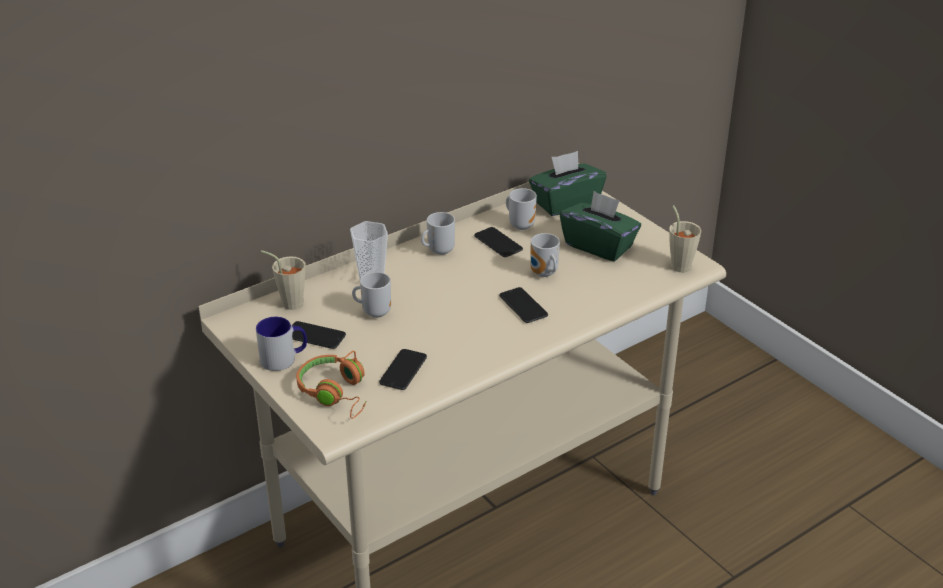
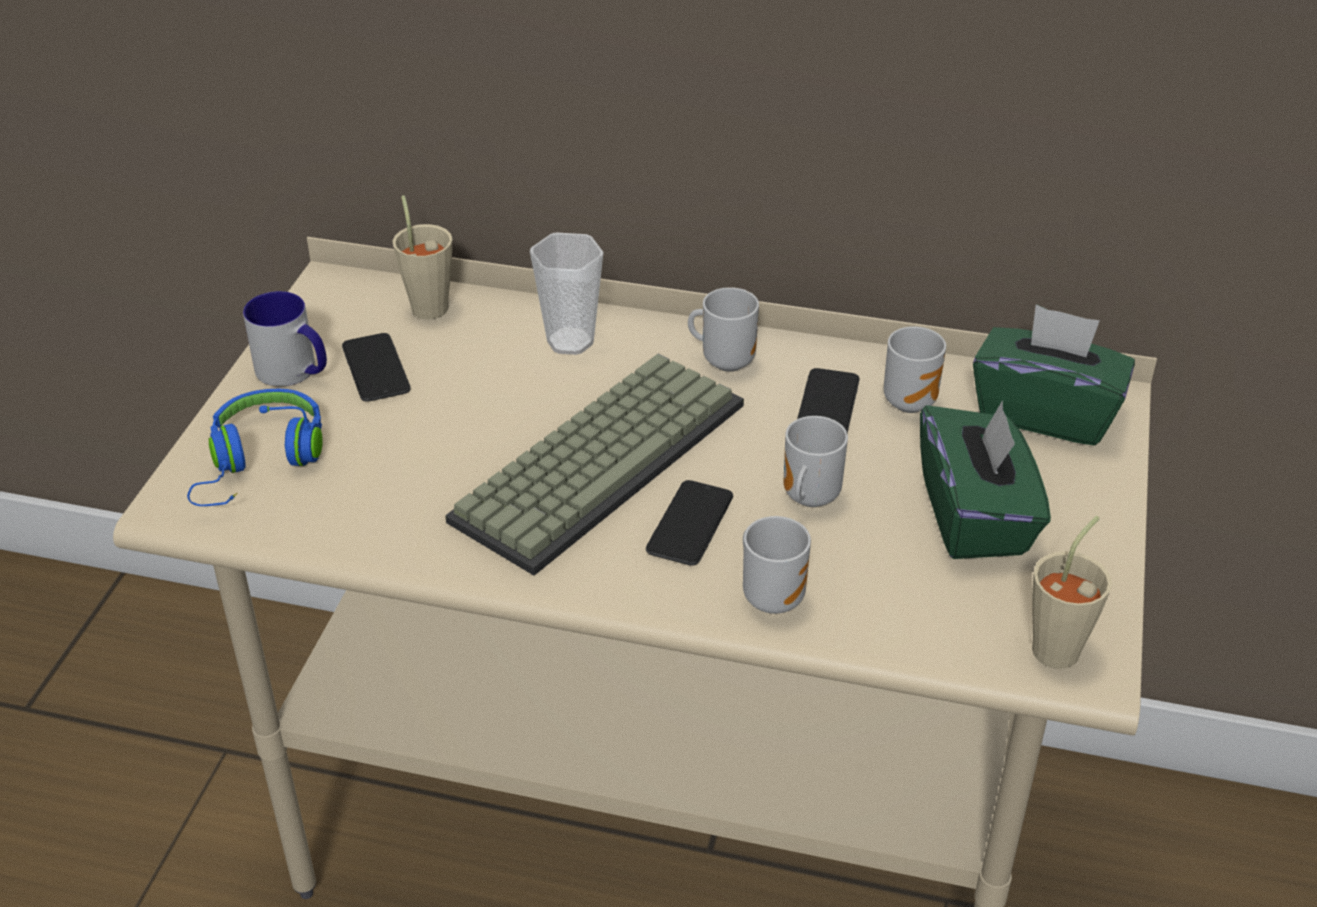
camera: 50 degrees right, 5 degrees up
orange headphones [296,351,366,419] -> blue headphones [187,389,323,506]
mug [352,272,391,318] -> mug moved to [743,516,811,614]
phone [379,349,427,390] -> none
none -> keyboard [445,354,744,576]

